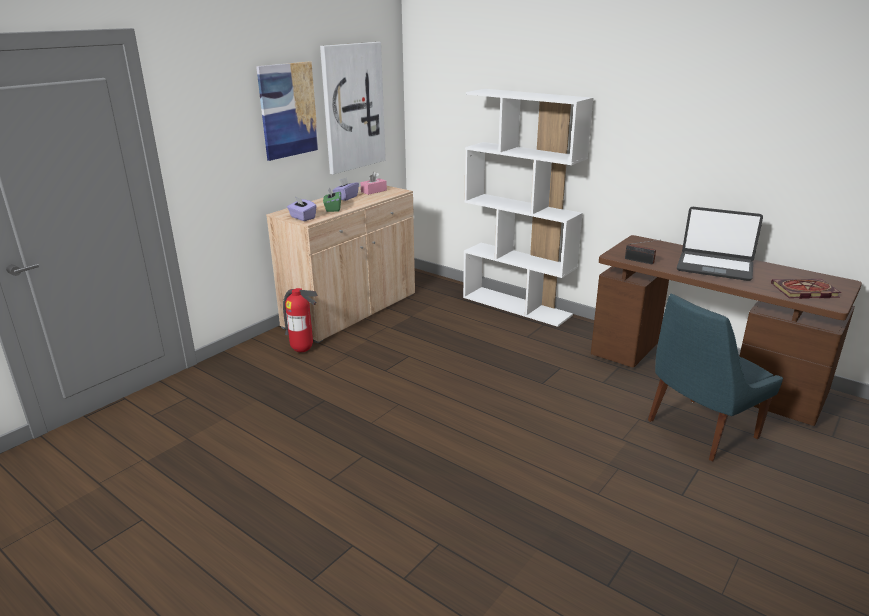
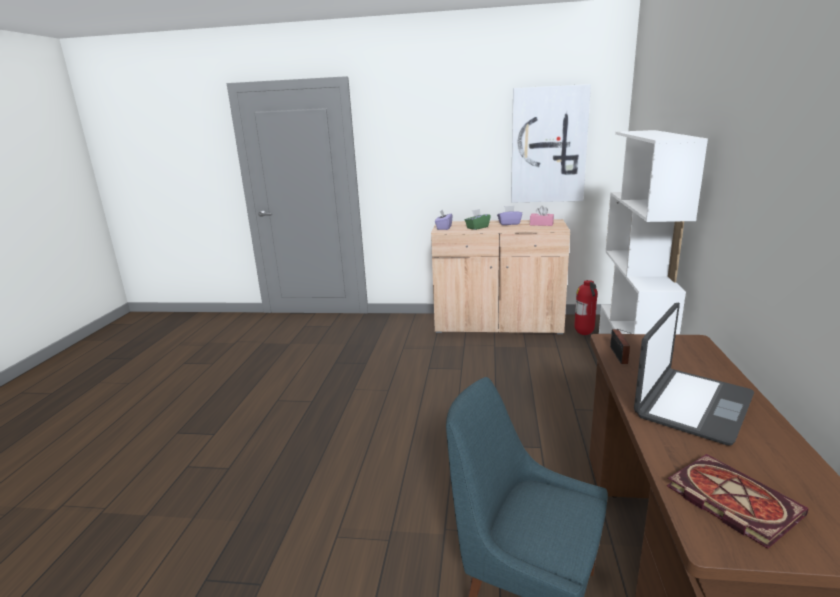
camera: 60 degrees right, 5 degrees down
picture [256,61,319,161] -> none
fire extinguisher [283,288,318,352] -> fire extinguisher moved to [574,280,597,335]
laptop [677,207,763,281] -> laptop turned 135 degrees counterclockwise [634,303,754,445]

